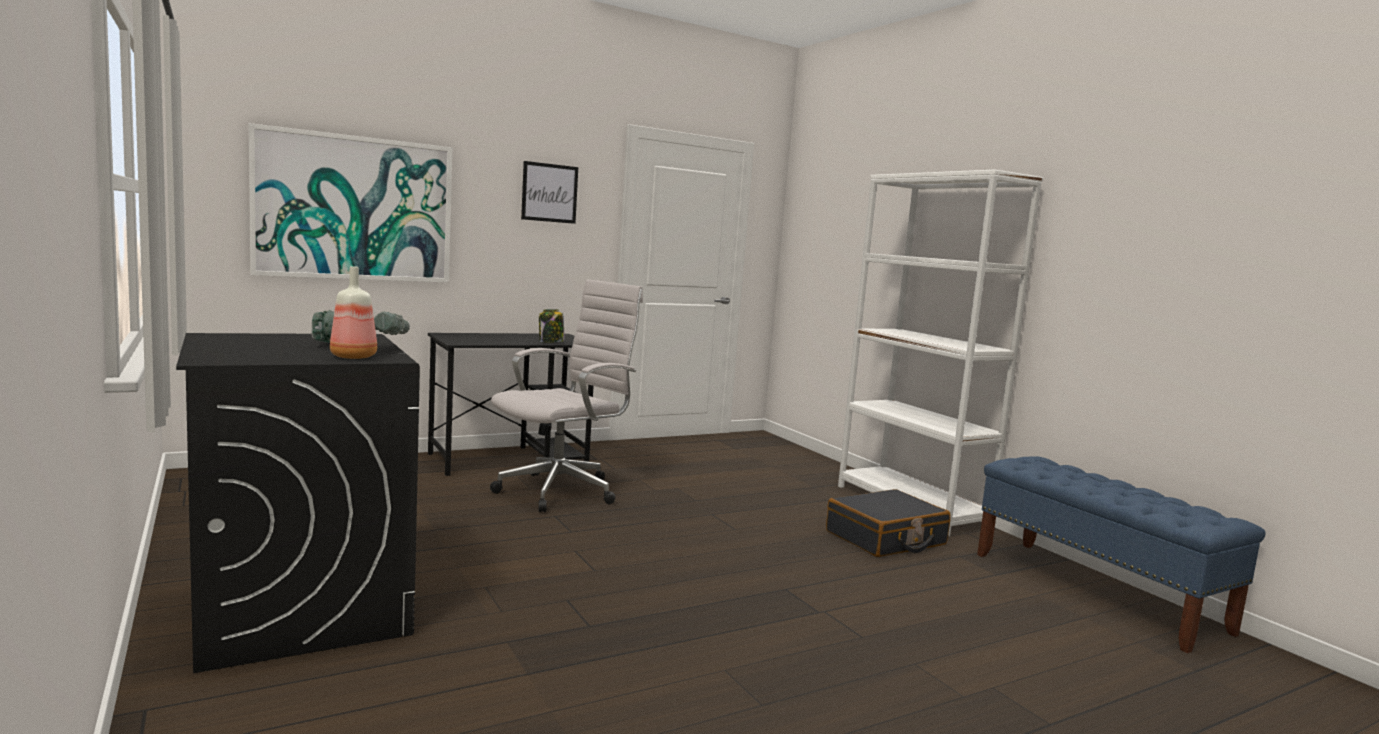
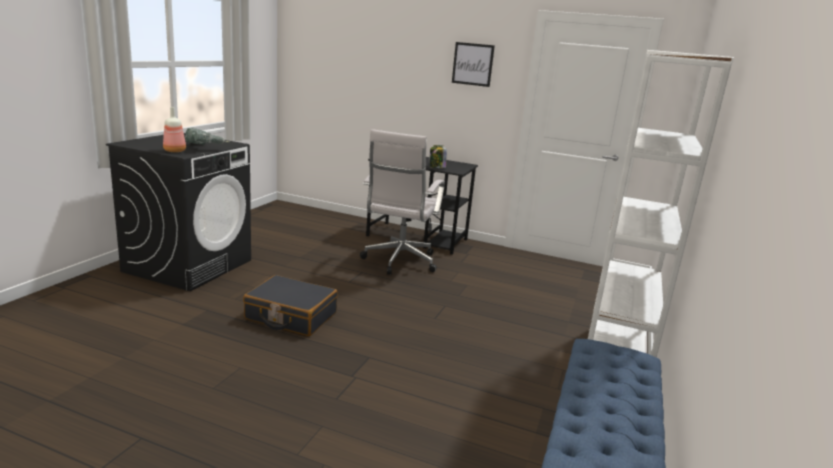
camera: 50 degrees right, 10 degrees up
picture [249,123,452,283] -> none
white office chair [490,279,643,512] -> white office chair turned 105 degrees clockwise [360,129,445,275]
black suitcase [826,489,951,557] -> black suitcase moved to [243,275,338,336]

